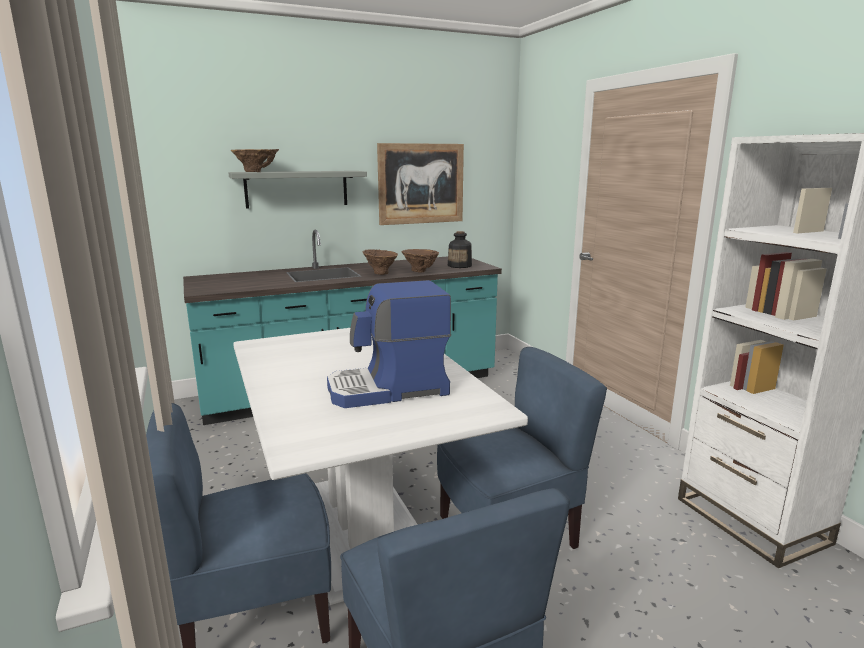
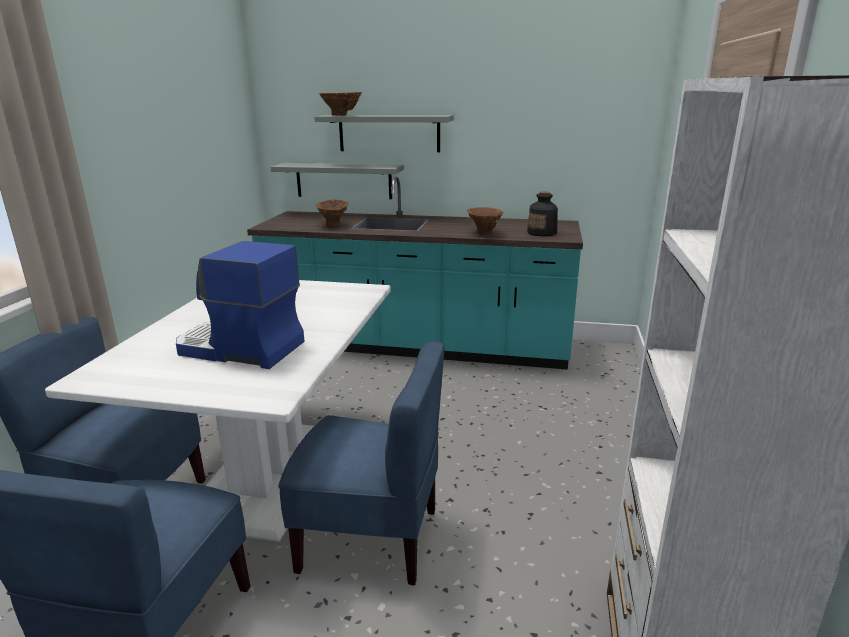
camera: 35 degrees right, 5 degrees up
brown vase [362,249,398,275] -> brown vase moved to [316,200,349,228]
picture [377,143,464,225] -> none
none -> grey shelf [271,163,404,199]

